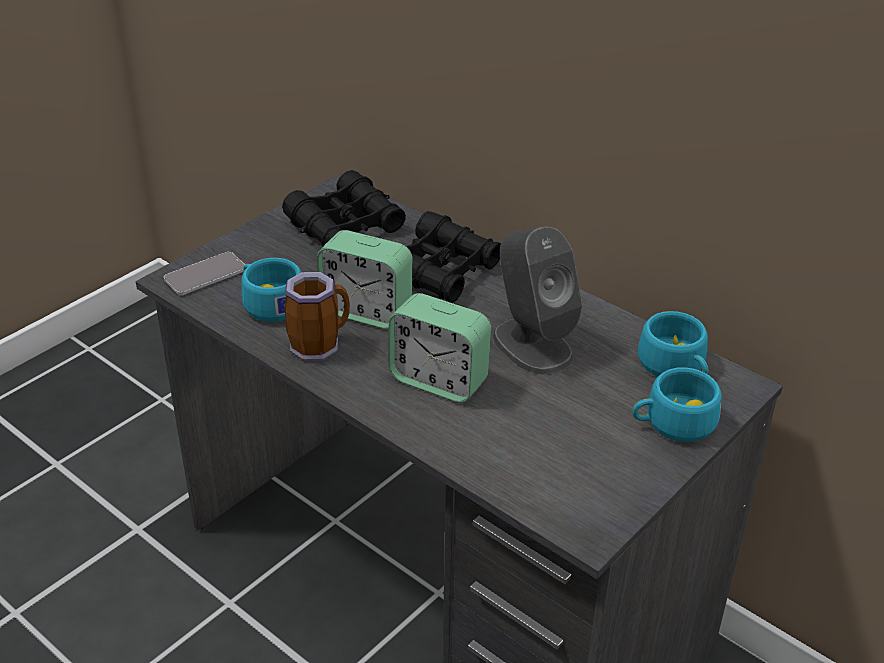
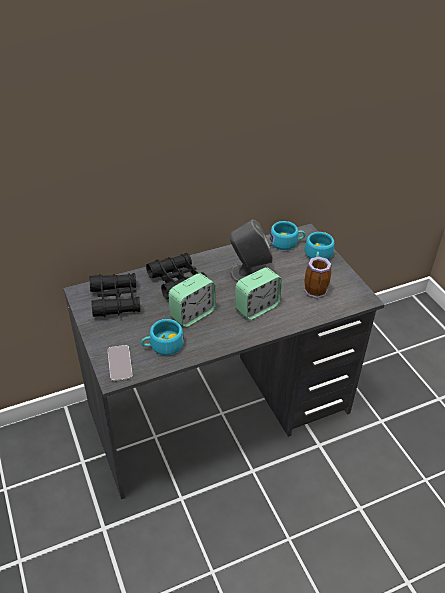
camera: 65 degrees left, 5 degrees up
mug [285,272,350,361] -> mug moved to [304,256,332,299]

